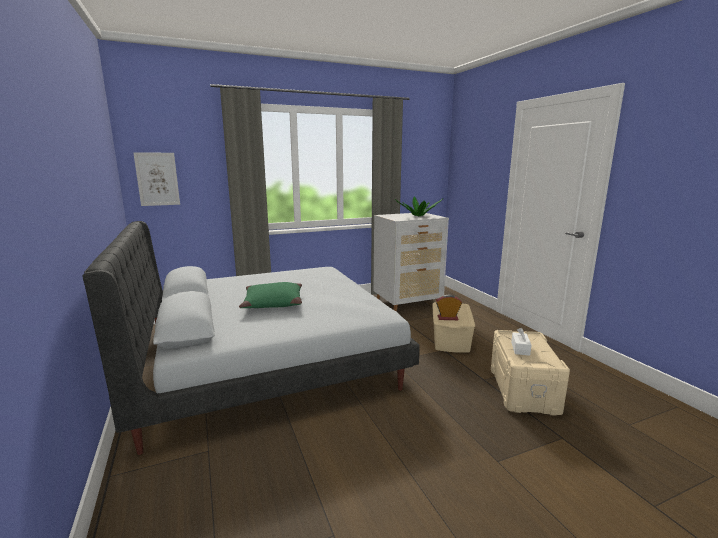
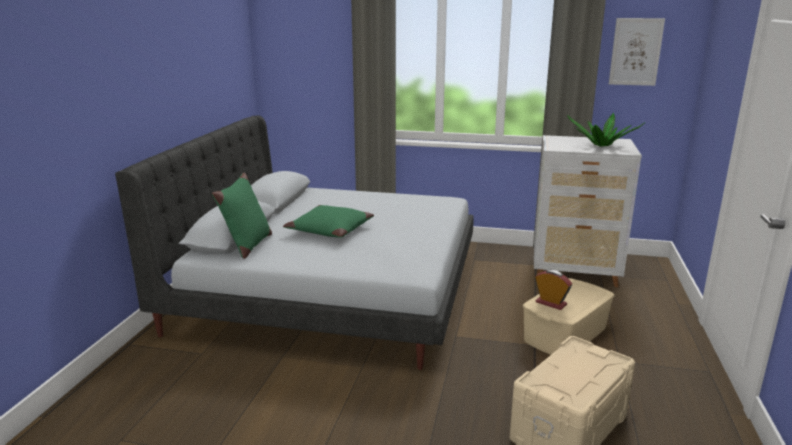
camera: 35 degrees right, 5 degrees up
picture [133,152,180,206] -> picture moved to [609,18,665,86]
white tissue box [511,328,532,356] -> none
none -> green pillow [212,173,272,259]

